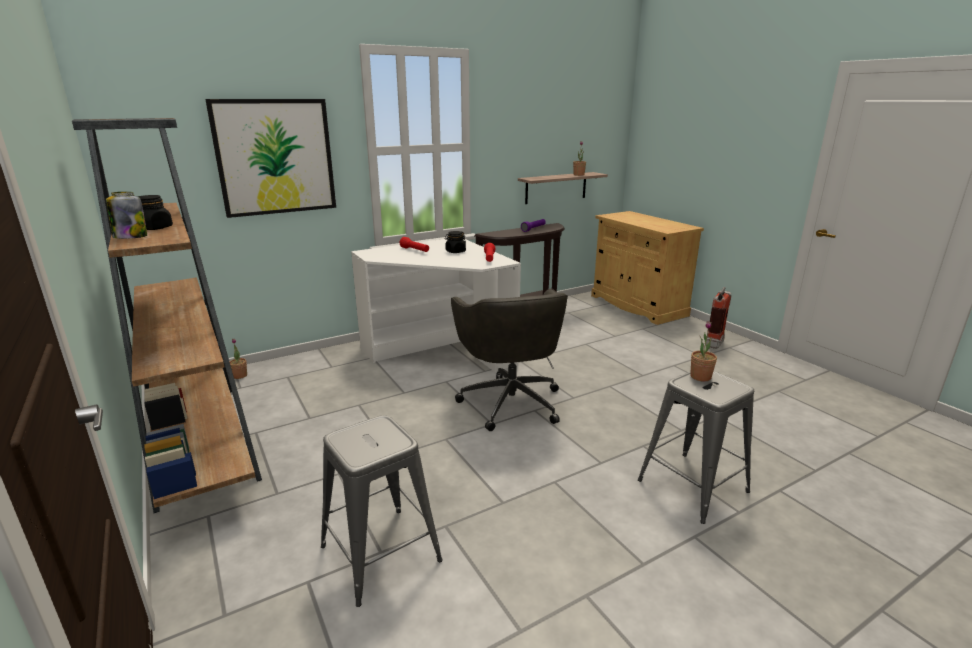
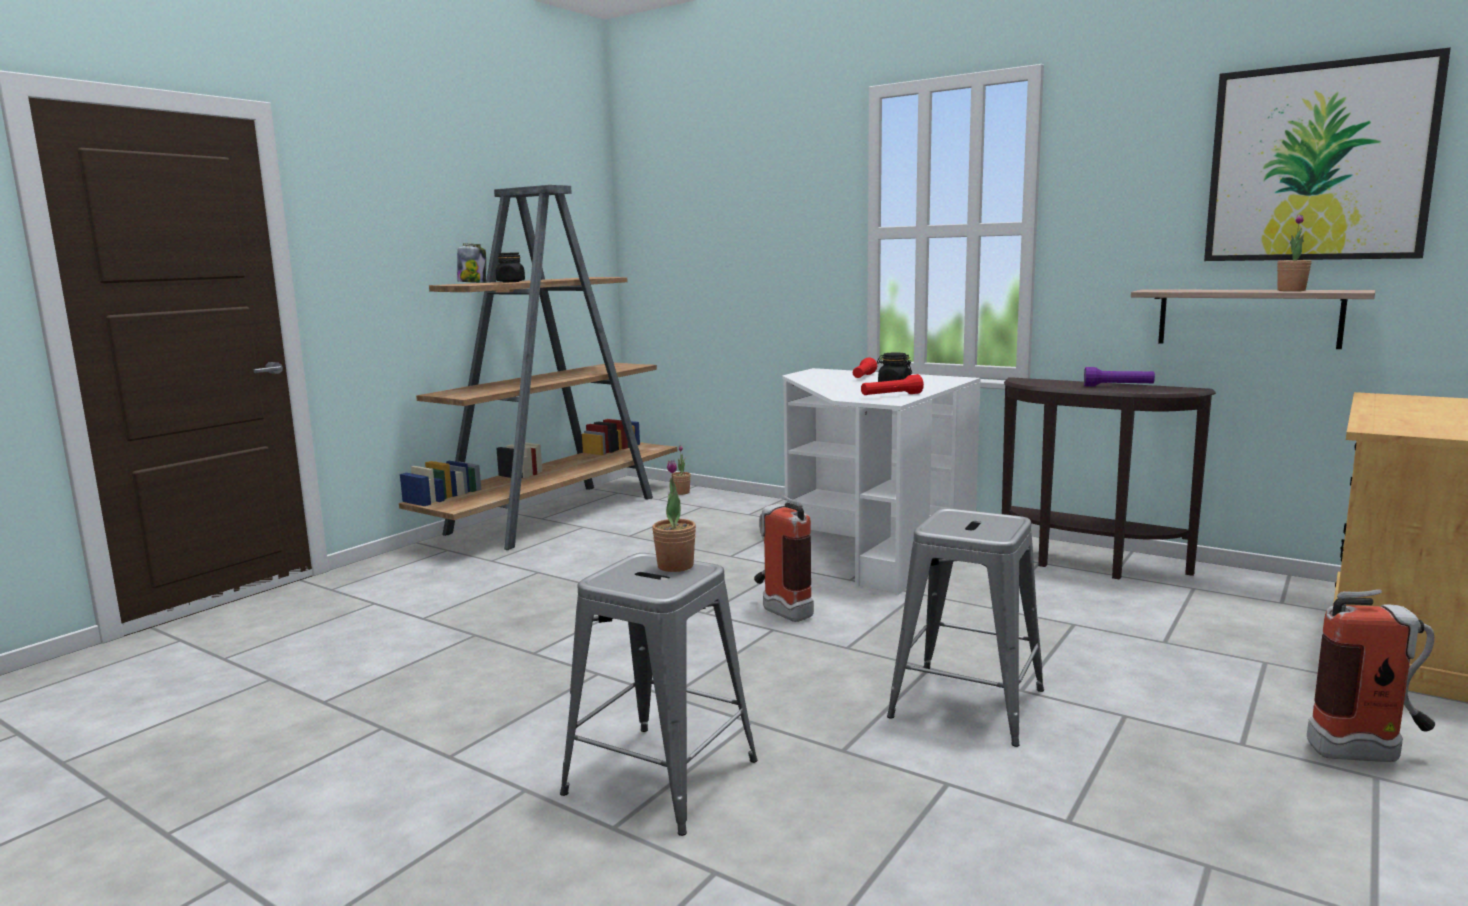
camera: 65 degrees right, 10 degrees down
picture [205,99,336,218] -> picture moved to [1204,47,1451,261]
grey stool [321,415,443,607] -> grey stool moved to [887,508,1044,747]
grey office chair [451,289,568,431] -> fire extinguisher [754,495,814,622]

